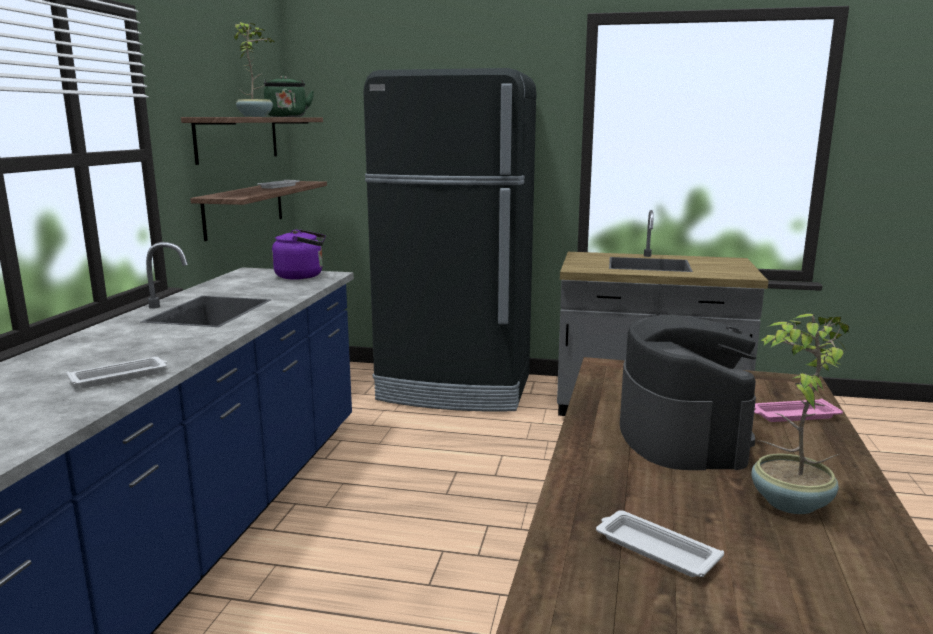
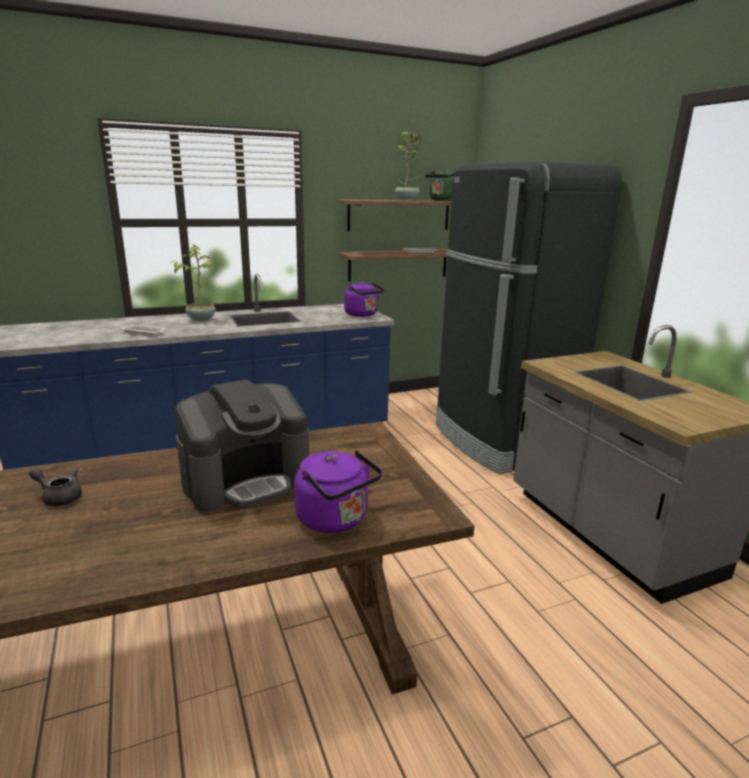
camera: 55 degrees right, 5 degrees up
white tray [596,510,724,577] -> grey teapot [29,468,82,506]
potted plant [751,314,849,514] -> potted plant moved to [169,245,216,321]
pink tray [754,399,843,422] -> purple kettle [294,450,382,533]

